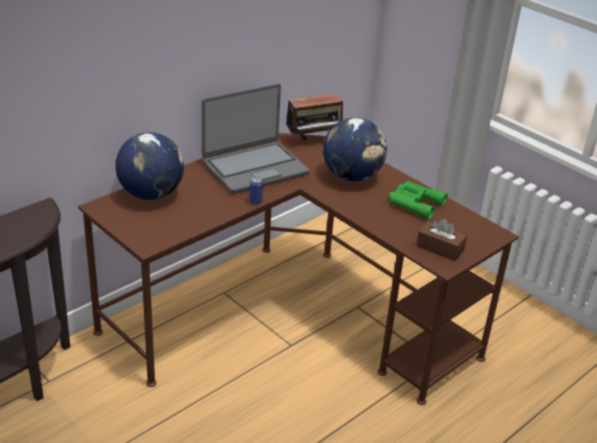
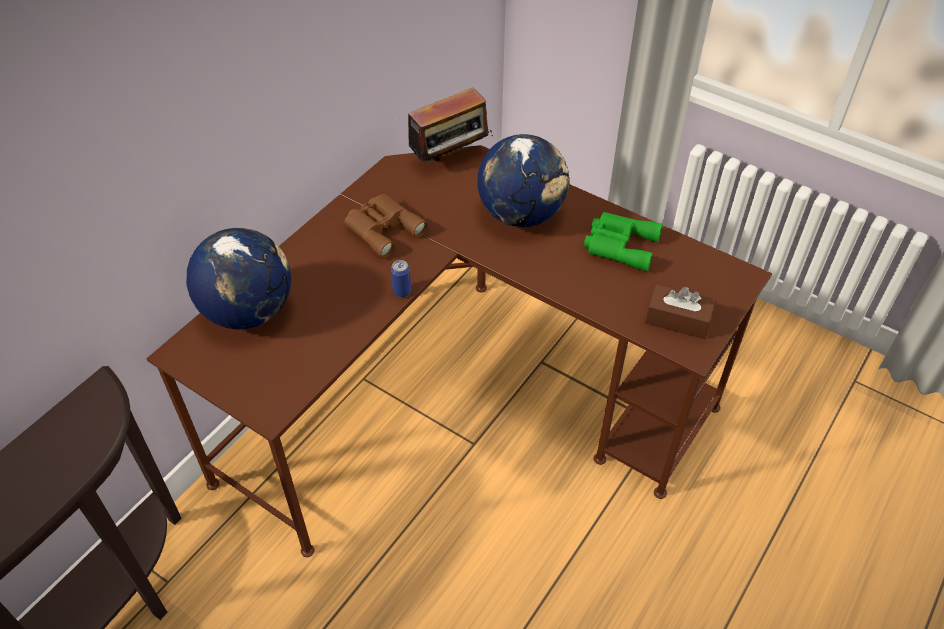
camera: 10 degrees left, 15 degrees up
laptop [202,84,310,194] -> brown binoculars [344,194,428,259]

